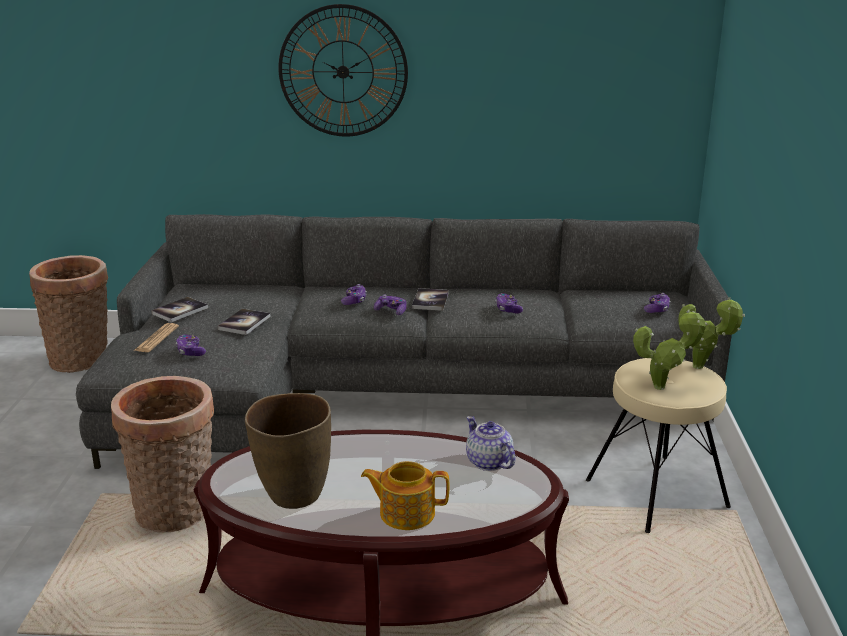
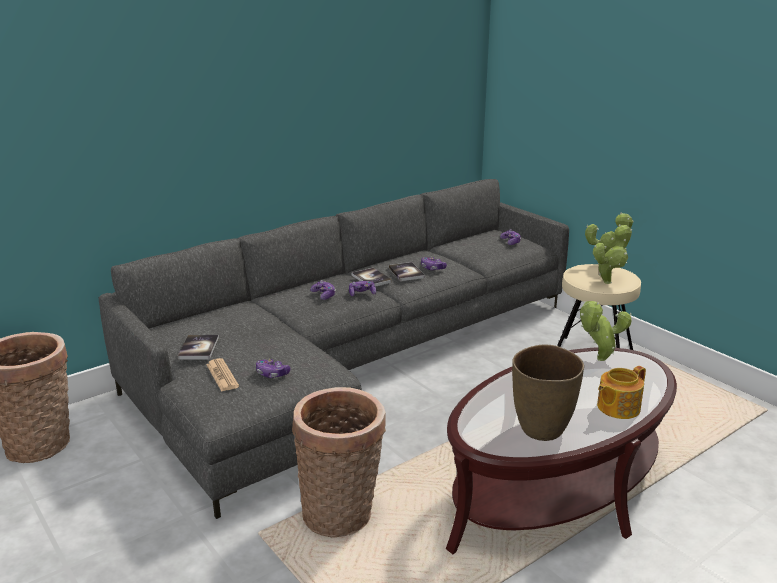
camera: 40 degrees left, 0 degrees up
book [217,309,271,335] -> book moved to [389,262,425,281]
wall clock [278,4,408,137] -> none
teapot [466,416,515,471] -> potted plant [580,301,632,361]

